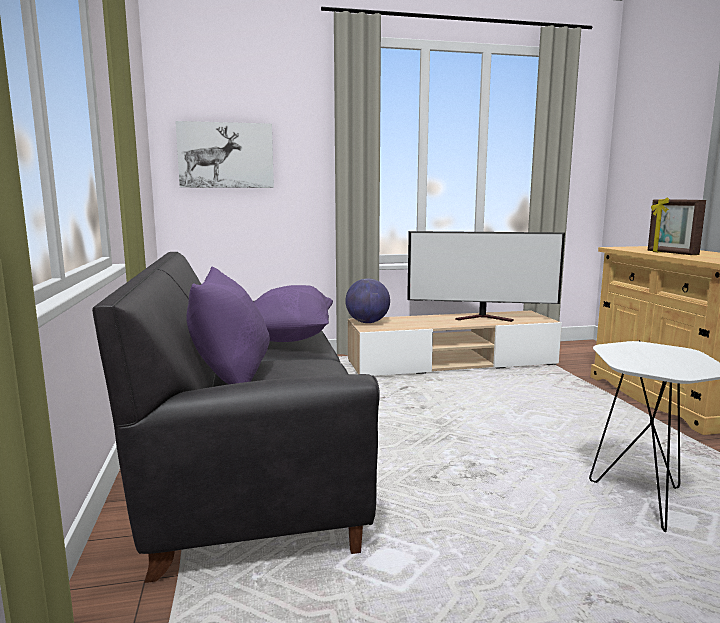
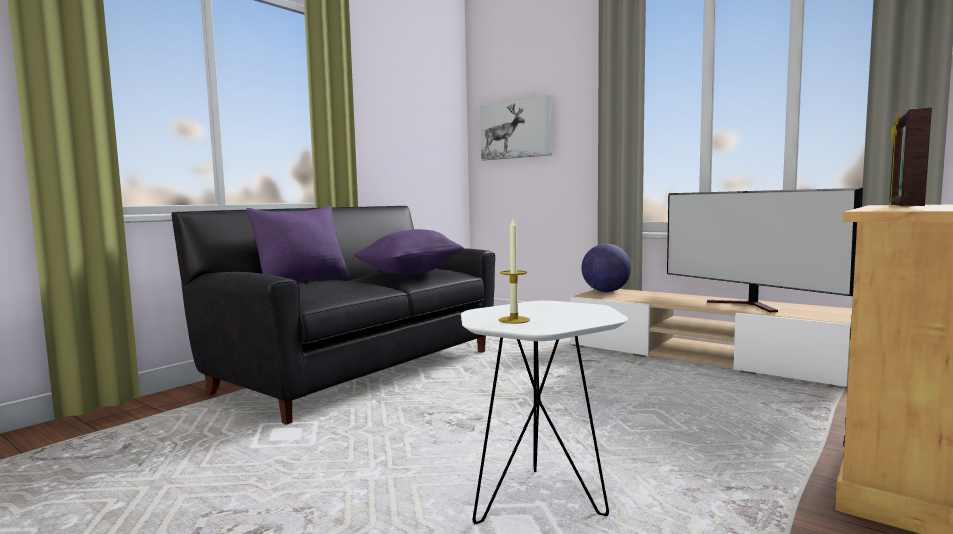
camera: 50 degrees right, 5 degrees down
none -> candle [498,219,530,324]

